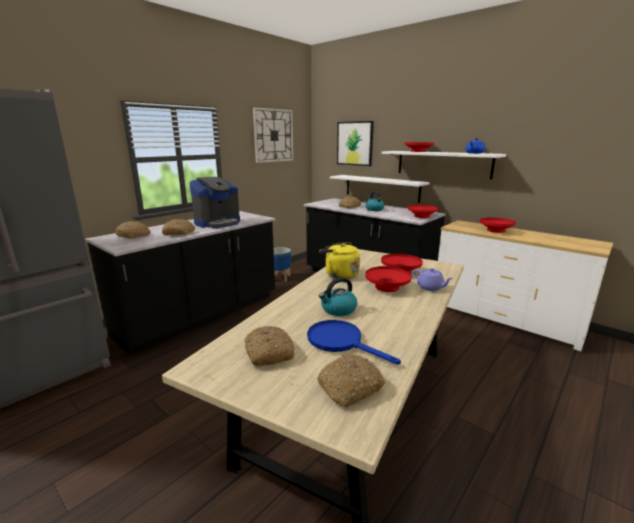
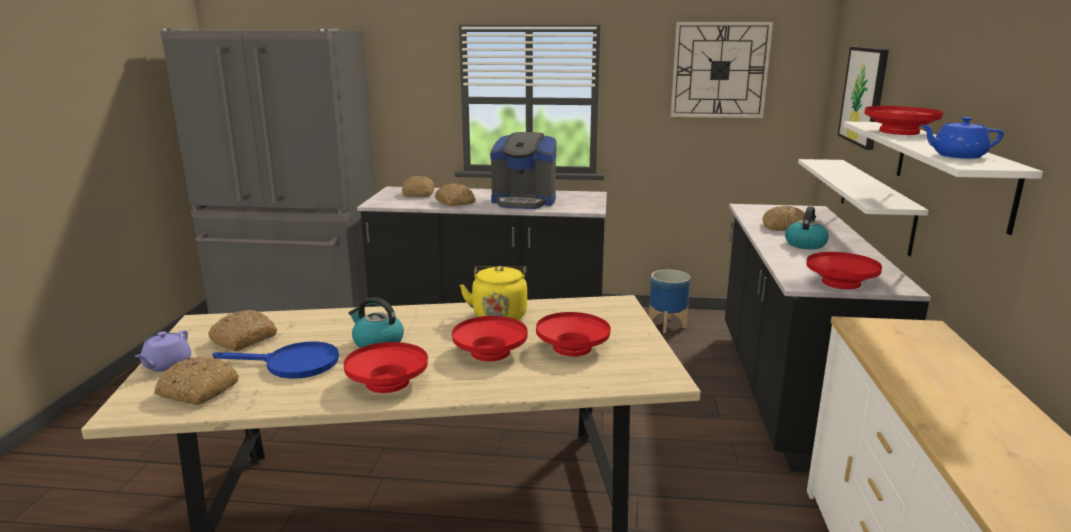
camera: 55 degrees right, 0 degrees up
blue frying pan [307,320,401,364] -> blue frying pan turned 90 degrees clockwise [212,341,339,379]
purple teapot [414,268,454,291] -> purple teapot moved to [135,330,191,372]
red bowl [480,218,516,233] -> red bowl moved to [344,342,428,393]

